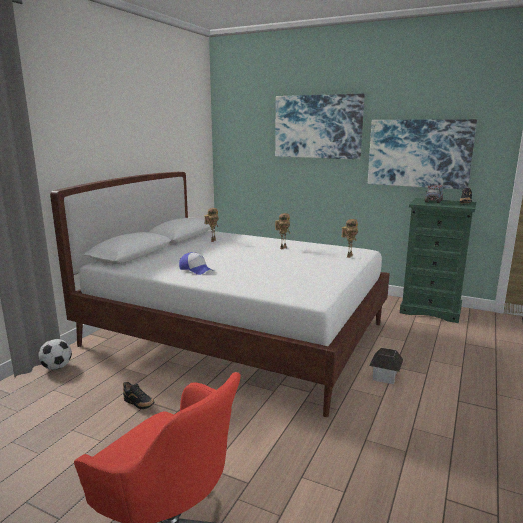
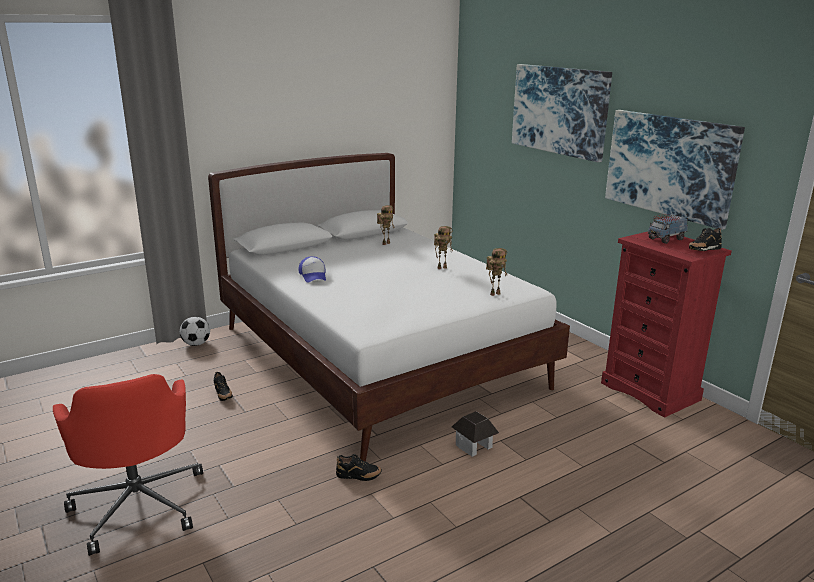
camera: 30 degrees right, 5 degrees up
green dresser [400,198,476,323] -> red dresser [601,231,732,418]
none -> black shoe [336,454,382,481]

